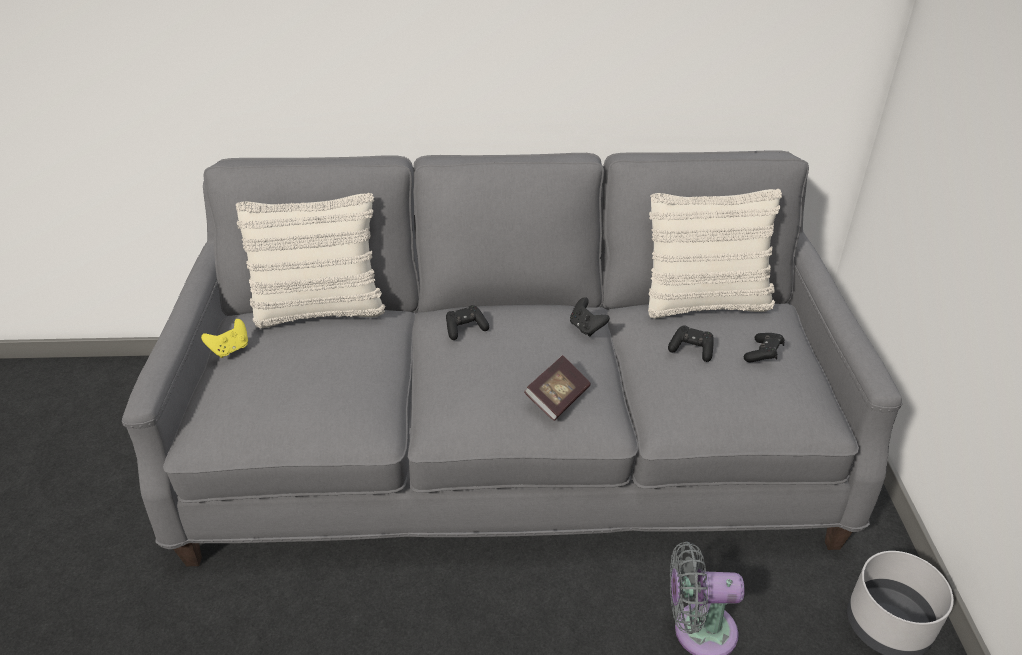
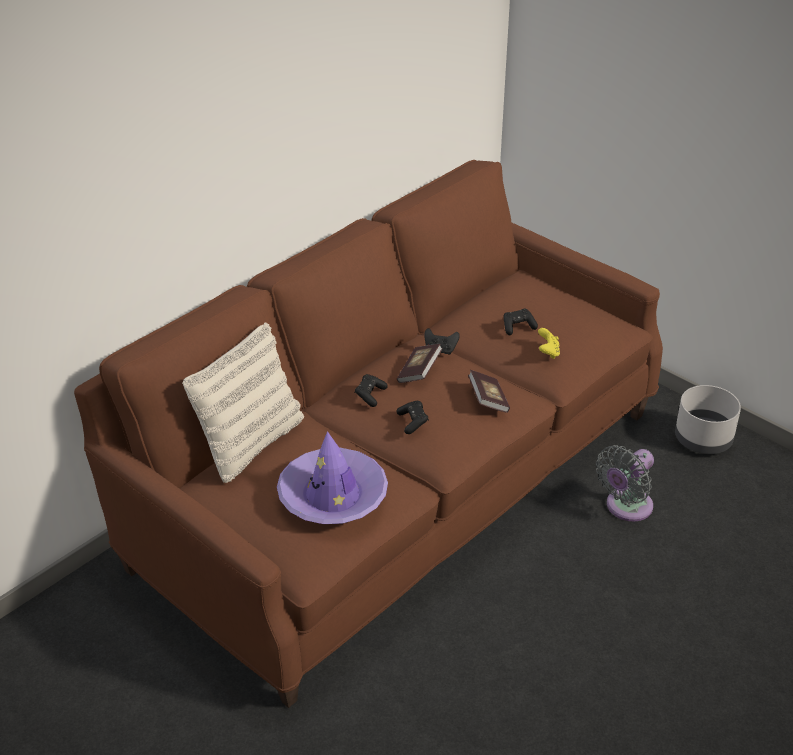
camera: 45 degrees left, 0 degrees up
grey sofa [122,150,902,566] -> brown sofa [74,160,663,708]
yellow game controller [201,319,248,358] -> yellow game controller moved to [538,328,560,359]
beige pillow [648,189,782,319] -> none
black game controller [744,333,785,362] -> black game controller moved to [396,401,429,434]
none -> purple hat [277,431,388,524]
none -> book [397,344,443,383]

